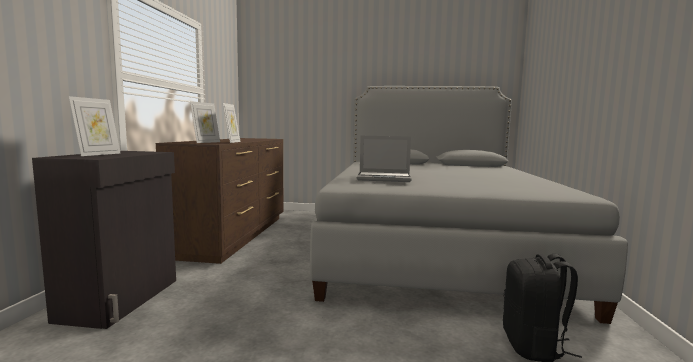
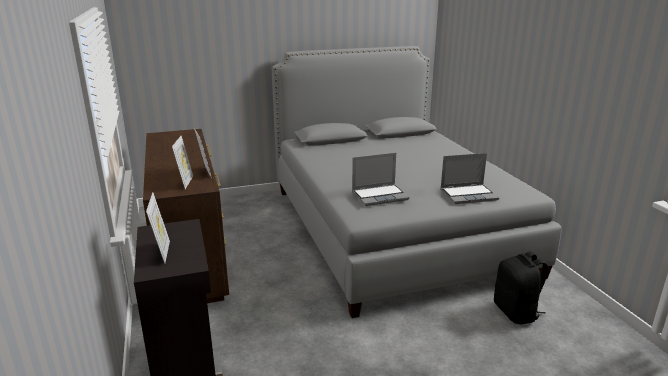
camera: 25 degrees left, 15 degrees up
none -> laptop [440,153,499,204]

